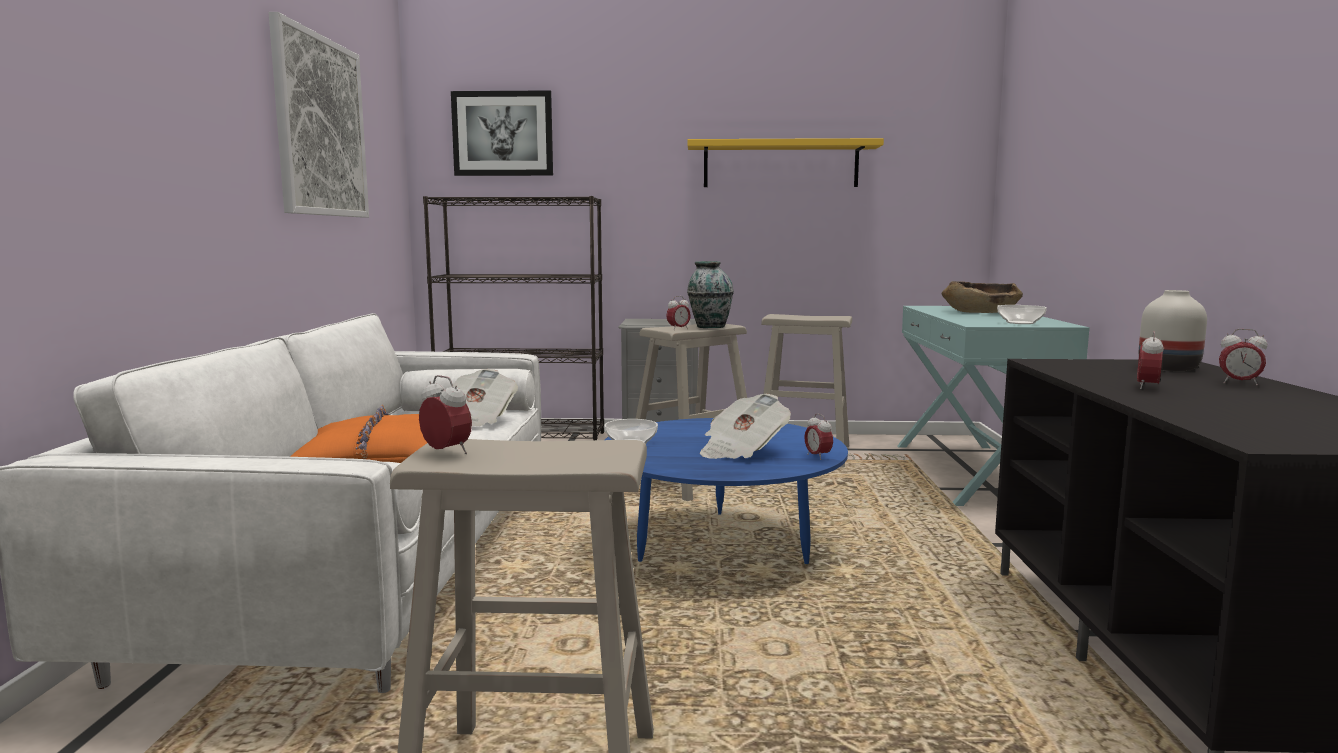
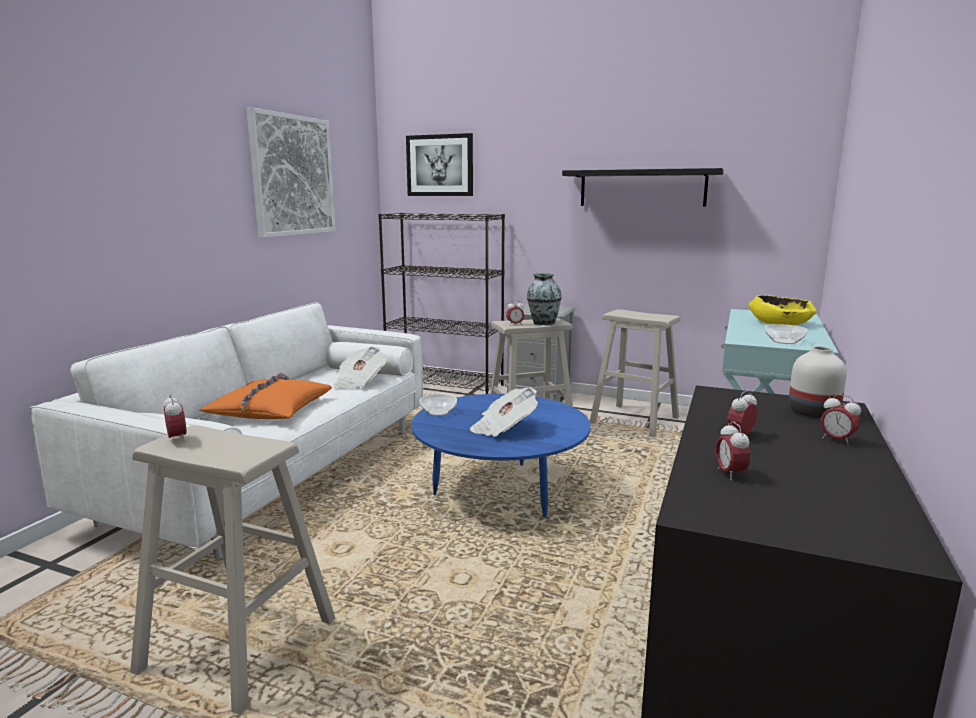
camera: 20 degrees right, 5 degrees up
yellow shelf [687,138,884,187] -> black shelf [562,168,724,207]
alarm clock [804,413,833,460] -> alarm clock moved to [716,421,750,480]
brown bowl [942,281,1023,313] -> yellow bowl [748,295,817,325]

